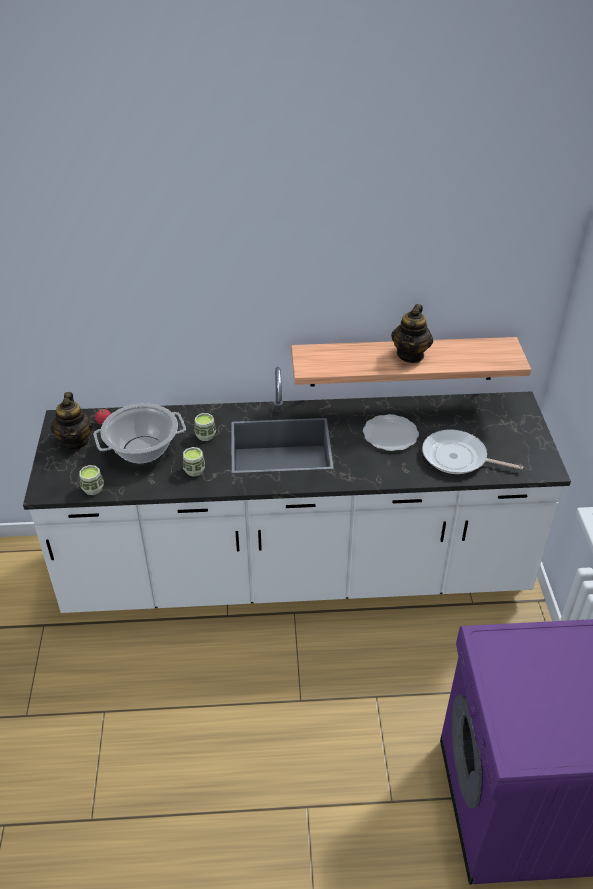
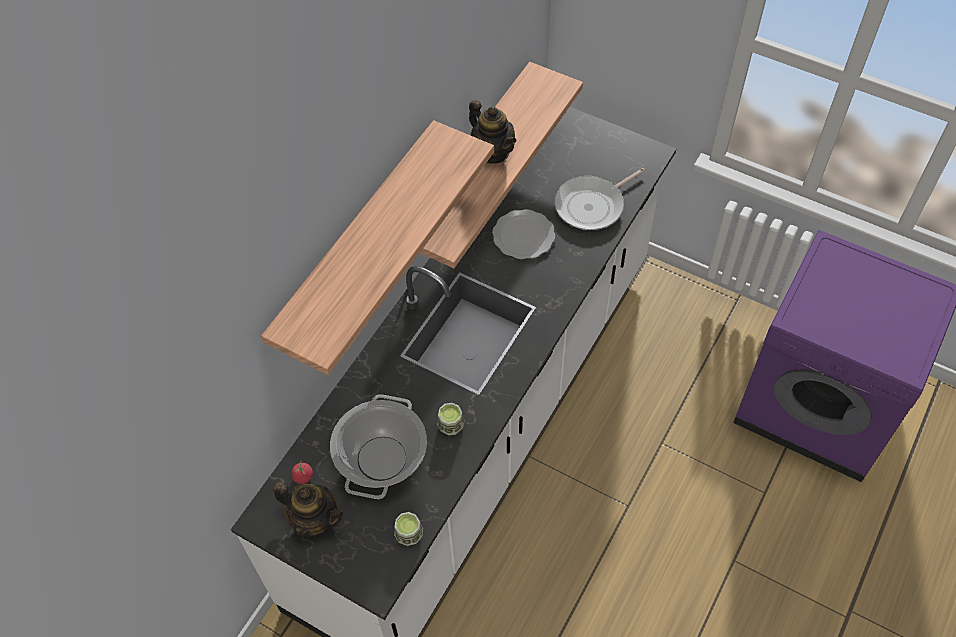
camera: 55 degrees left, 15 degrees up
cup [194,413,216,441] -> none
none -> shelf [261,120,494,375]

